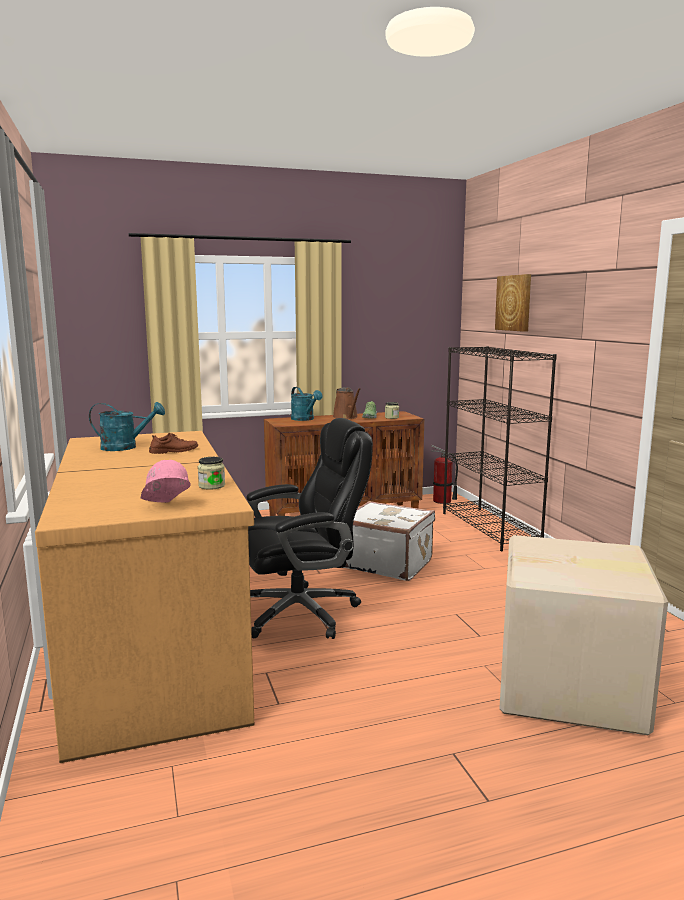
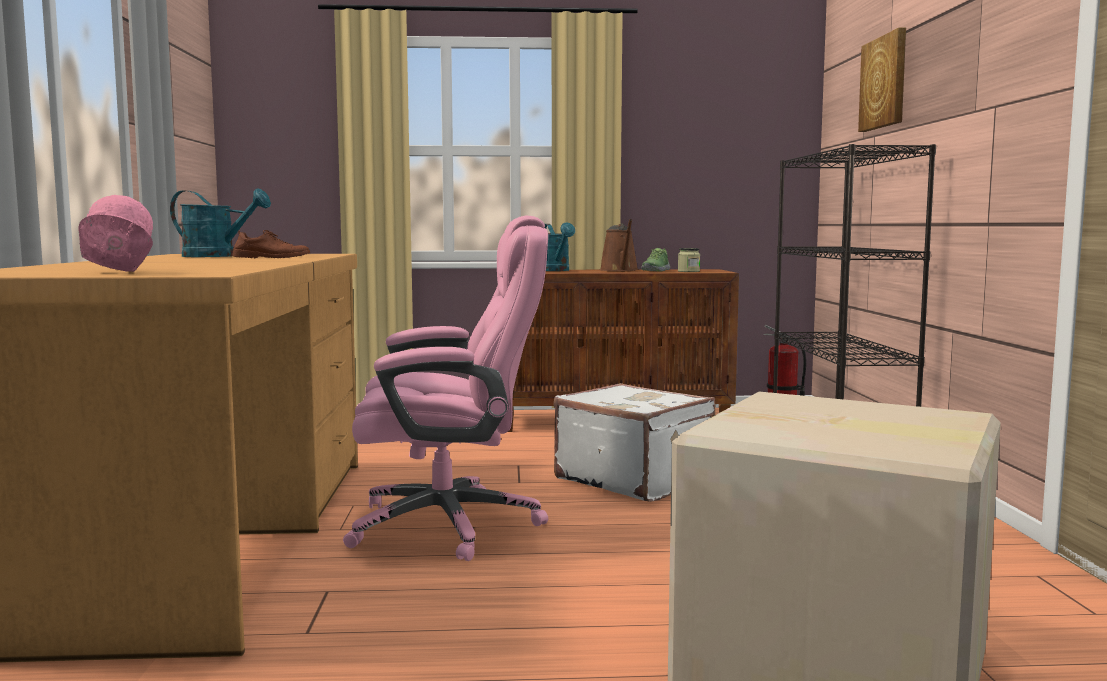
camera: 15 degrees right, 5 degrees down
jar [198,457,225,490] -> none
black office chair [246,418,373,639] -> pink office chair [343,216,548,561]

